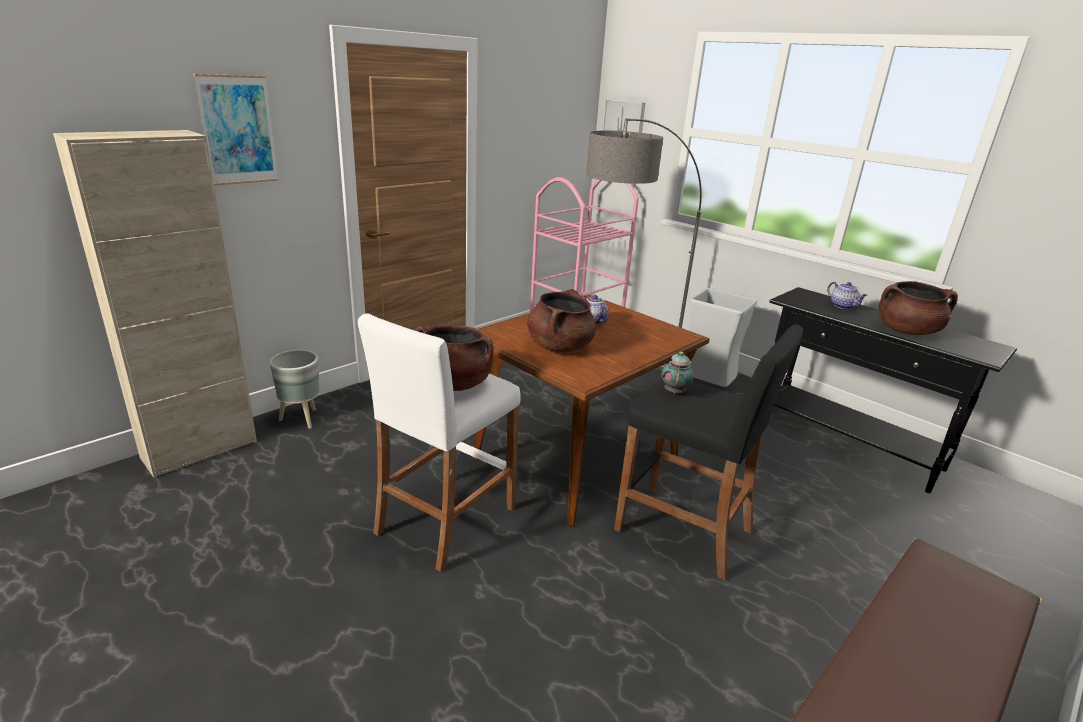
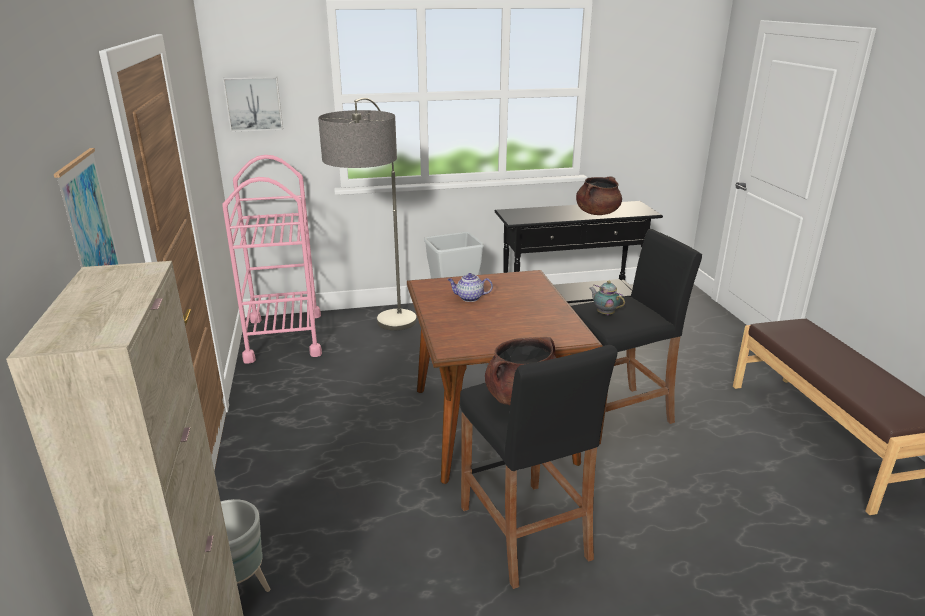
camera: 55 degrees left, 0 degrees up
white stool [358,313,520,572] -> black stool [460,345,618,589]
brown cooking pot [527,289,596,352] -> none
teapot [827,282,868,309] -> none

